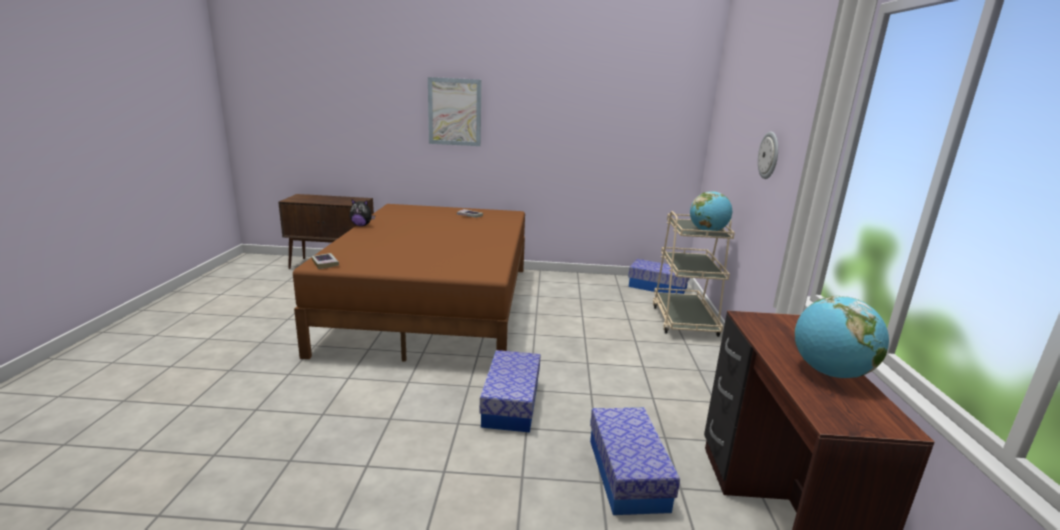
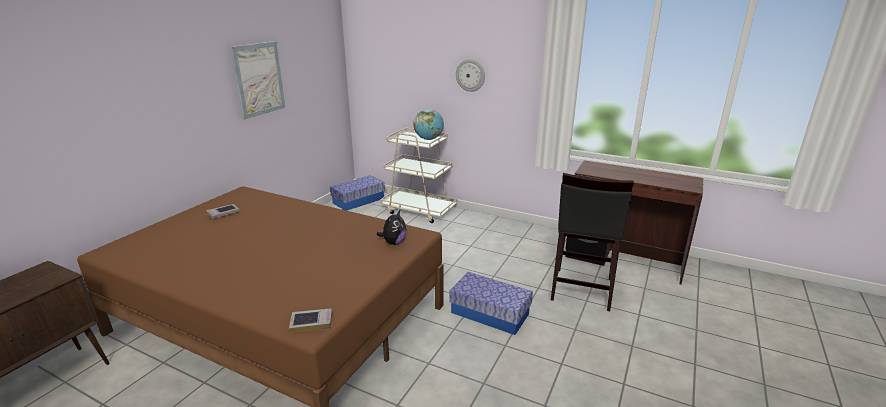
camera: 65 degrees left, 5 degrees up
plush toy [350,200,375,226] -> plush toy moved to [376,210,406,245]
picture [428,77,482,146] -> picture moved to [230,41,285,119]
storage box [590,408,680,515] -> black stool [551,173,634,311]
globe [795,296,889,378] -> none

